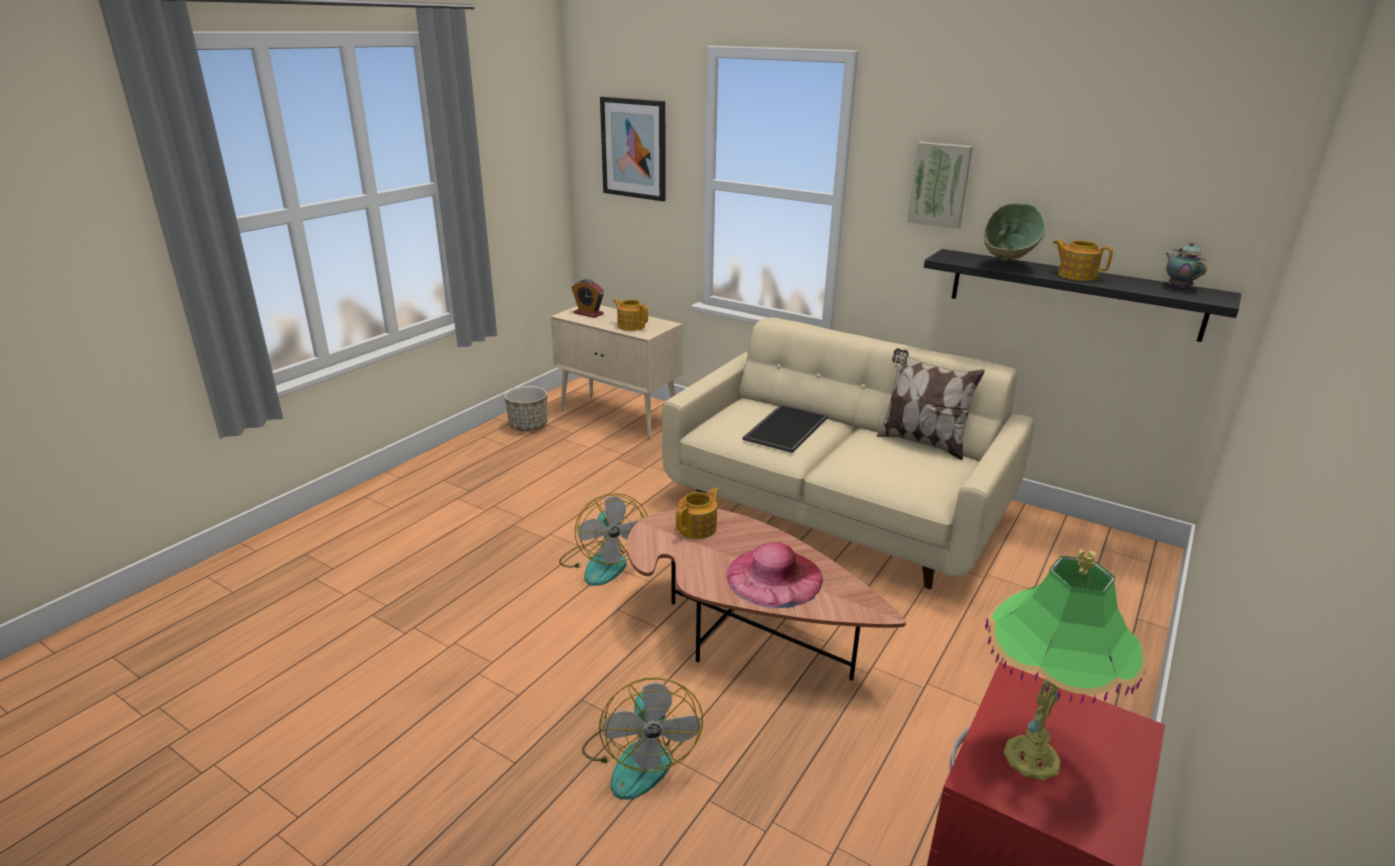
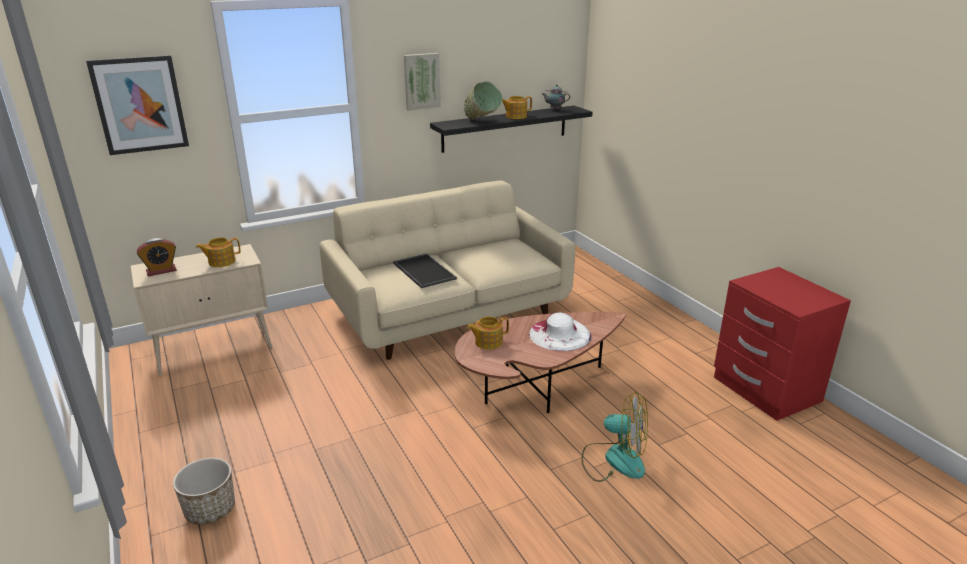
camera: 60 degrees left, 0 degrees up
planter [504,386,547,431] -> planter moved to [173,458,235,525]
fan [559,493,648,586] -> none
teapot [676,488,719,539] -> teapot turned 90 degrees counterclockwise [467,316,509,350]
pink hat [726,542,823,608] -> white hat [529,312,591,351]
pillow [876,348,985,460] -> none
table lamp [985,549,1146,780] -> none

